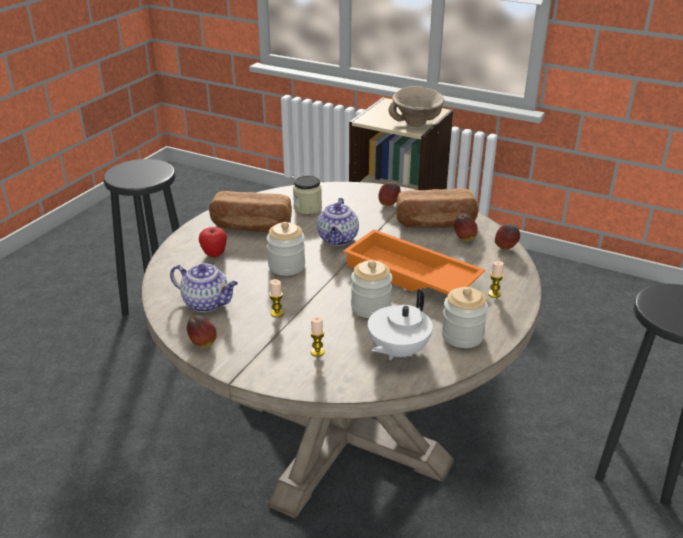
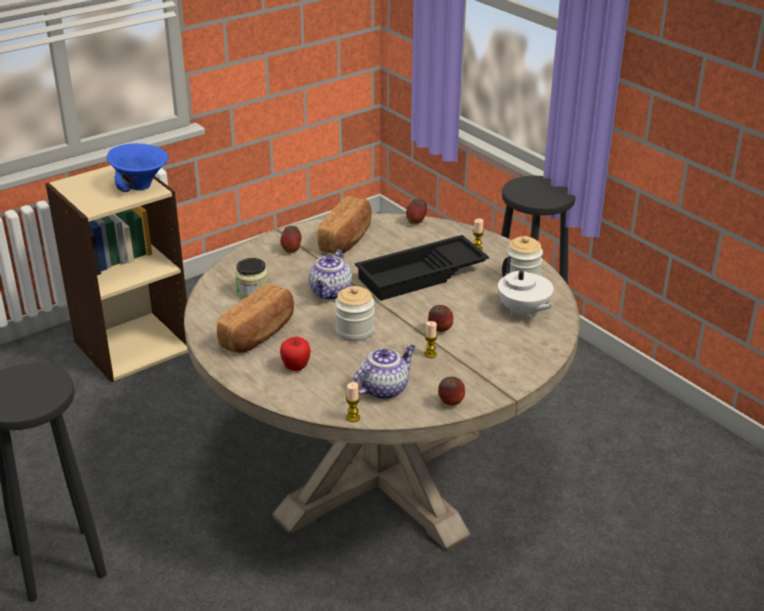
camera: 65 degrees left, 0 degrees up
candle [310,317,325,357] -> candle moved to [346,382,360,422]
teapot [317,198,359,246] -> teapot turned 75 degrees clockwise [309,249,352,300]
orange tray [343,229,485,295] -> black tray [355,235,489,301]
jar [351,260,392,318] -> none
beige bowl [389,86,445,127] -> blue bowl [107,143,168,192]
apple [454,214,478,242] -> apple moved to [428,305,453,332]

